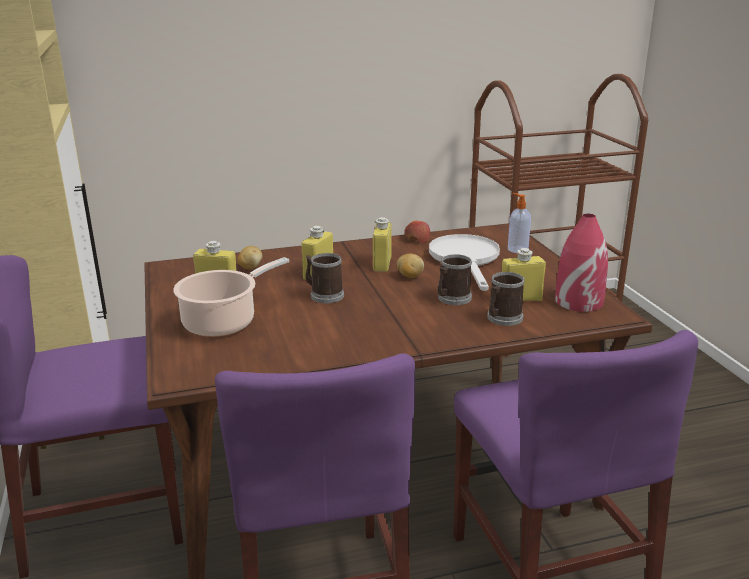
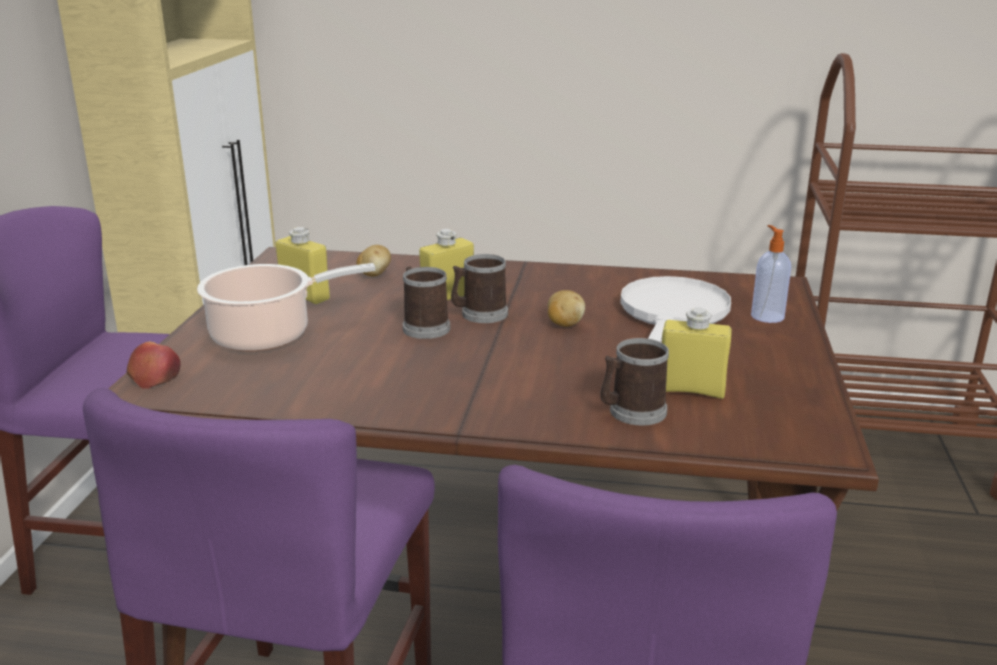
camera: 25 degrees right, 0 degrees up
yellow bottle [373,217,392,272] -> none
apple [404,221,430,244] -> apple moved to [127,342,181,389]
mug [438,254,472,305] -> mug moved to [451,254,508,323]
red vase [555,214,608,312] -> none

